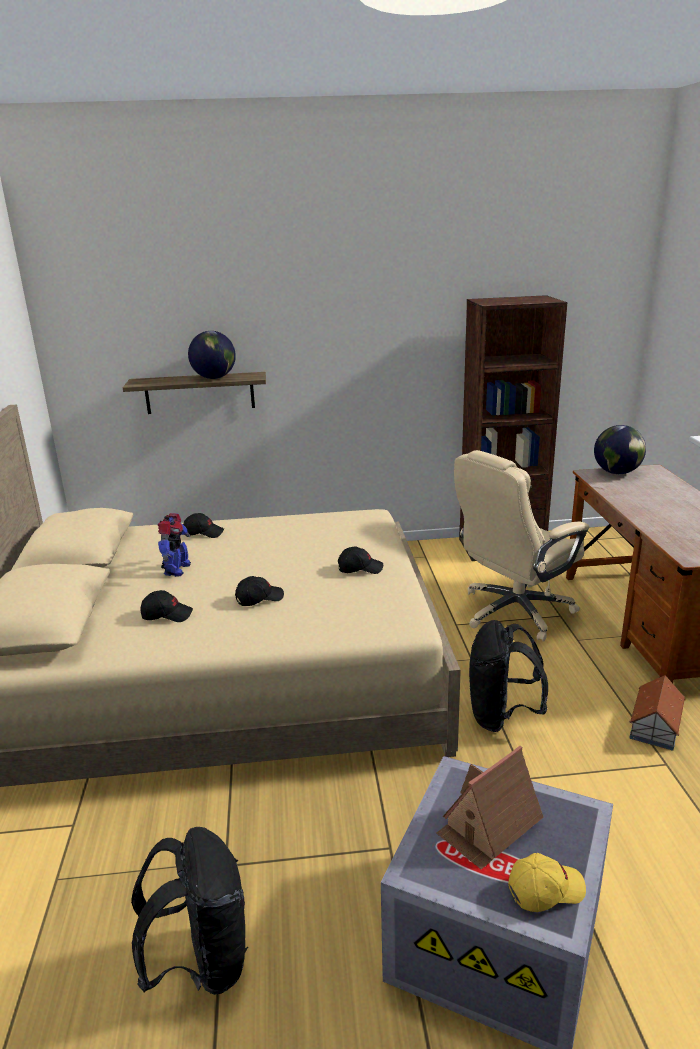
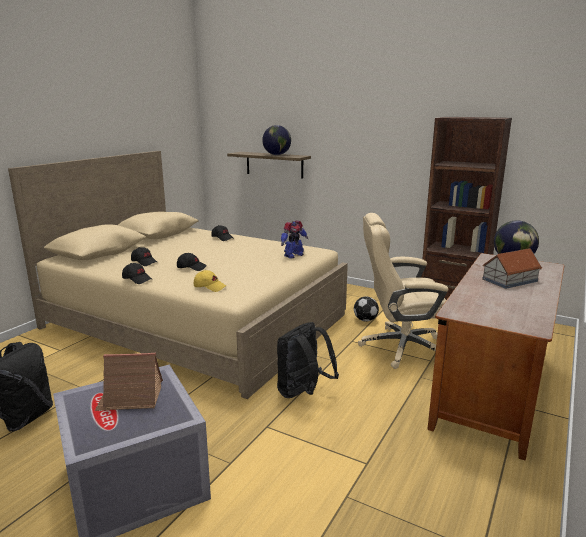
camera: 35 degrees right, 5 degrees down
toy robot [158,513,191,577] -> toy robot moved to [281,220,308,259]
black cap [338,547,383,574] -> black cap moved to [122,263,152,284]
yellow cap [508,853,586,912] -> yellow cap moved to [194,270,226,292]
toy house [629,675,686,751] -> toy house moved to [482,248,542,289]
none -> football [354,297,379,321]

